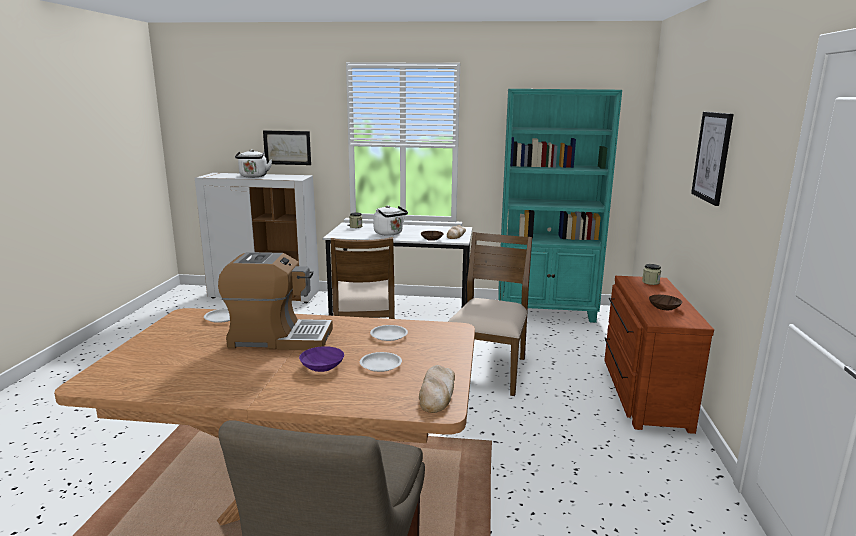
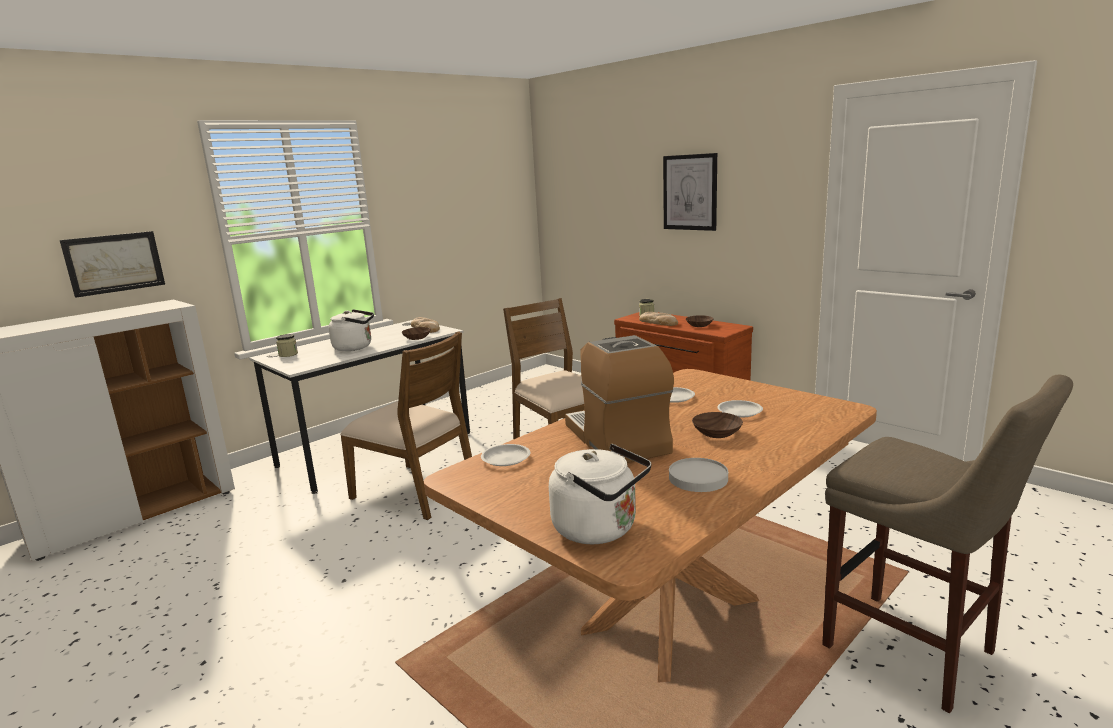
camera: 50 degrees left, 0 degrees up
coffee machine [218,252,333,350] -> coffee machine turned 60 degrees counterclockwise [565,335,674,463]
white kettle [235,149,272,177] -> white kettle moved to [549,444,651,544]
purple bowl [299,346,344,372] -> brown bowl [692,412,743,438]
bread [419,365,455,413] -> bread moved to [639,312,678,326]
turquoise bookcase [498,89,622,323] -> none
none -> white plate [669,458,728,492]

